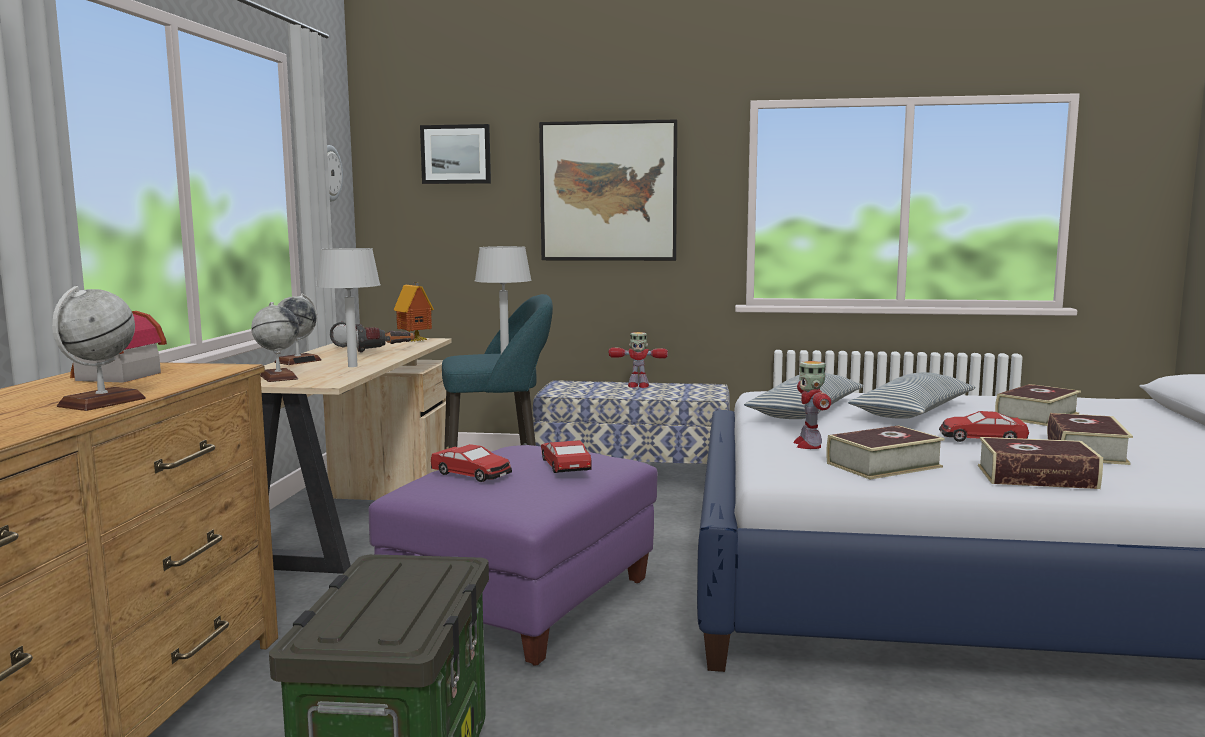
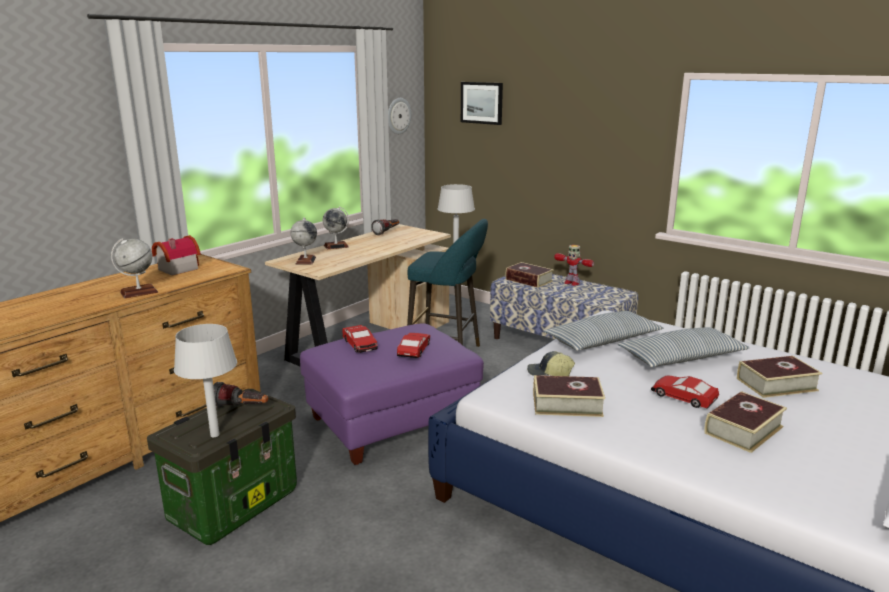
camera: 30 degrees right, 10 degrees up
grey table lamp [316,248,380,367] -> grey table lamp moved to [174,324,237,437]
flashlight [356,325,415,352] -> flashlight moved to [213,382,269,408]
toy house [394,282,434,341] -> none
picture [539,119,677,261] -> none
toy robot [793,361,831,449] -> cap [527,351,575,376]
book [978,437,1103,489] -> book moved to [506,262,553,288]

